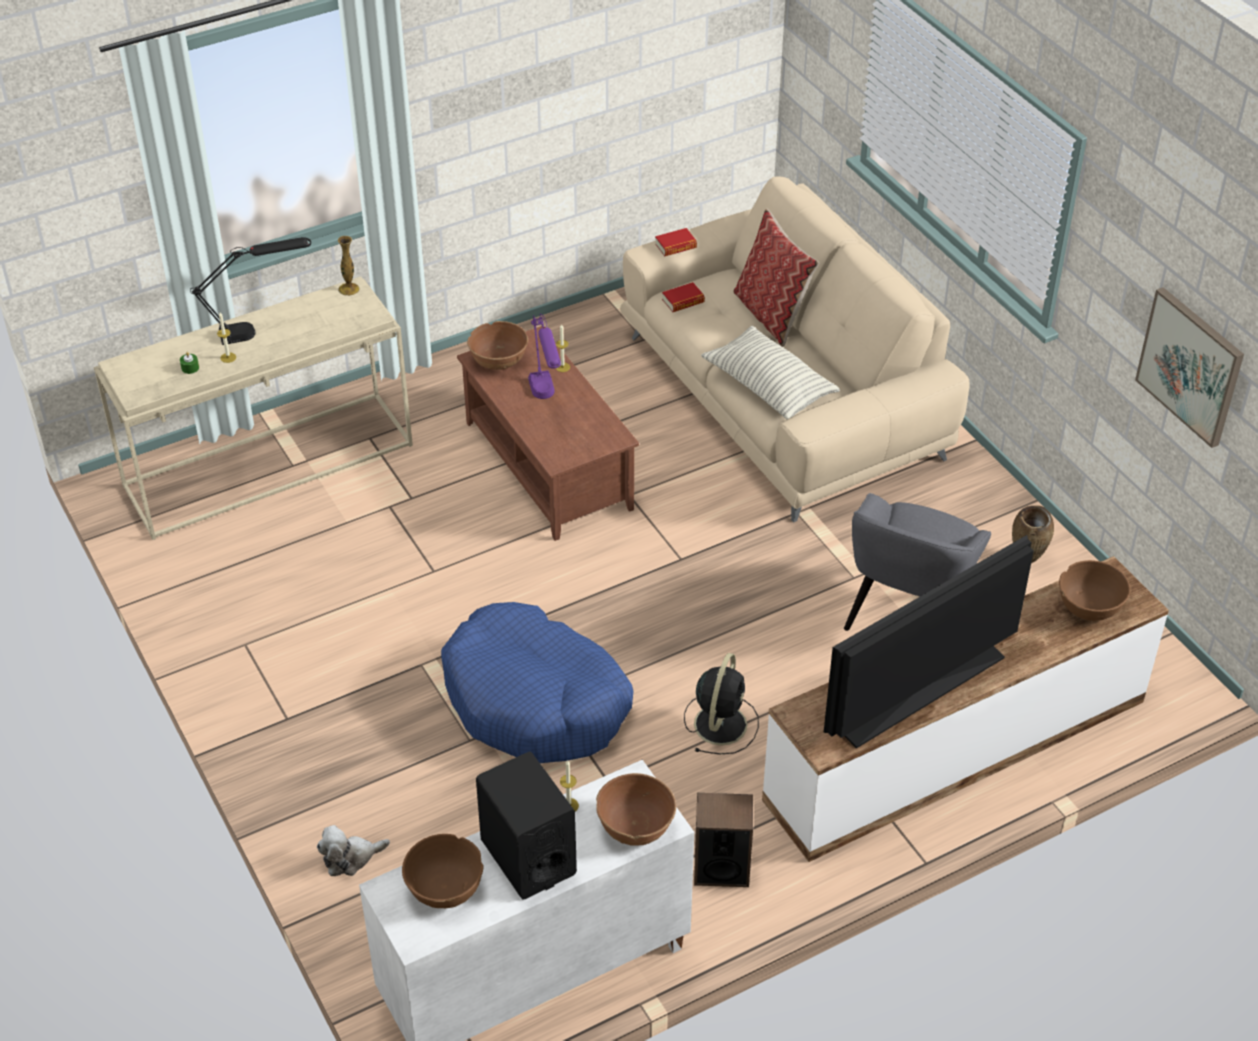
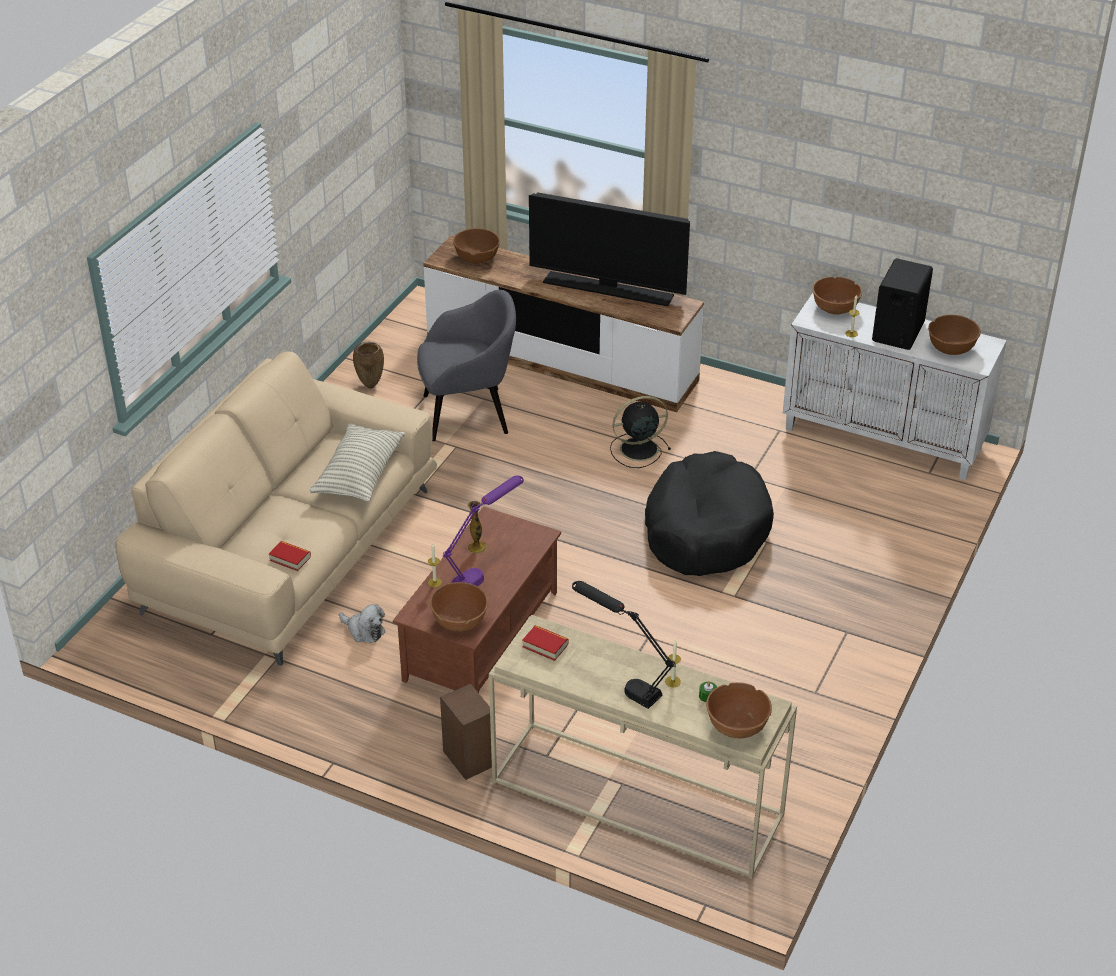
camera: 125 degrees left, 5 degrees down
plush toy [317,825,390,876] -> plush toy moved to [339,604,385,643]
vase [338,236,360,296] -> vase moved to [467,500,487,553]
blue dog bed [441,602,634,763] -> black dog bed [645,451,774,576]
book [655,228,697,256] -> book moved to [522,625,568,661]
speaker [694,793,753,887] -> speaker moved to [440,683,492,780]
pillow [733,209,819,347] -> none
picture [1135,287,1244,448] -> none
none -> brown bowl [706,682,772,738]

